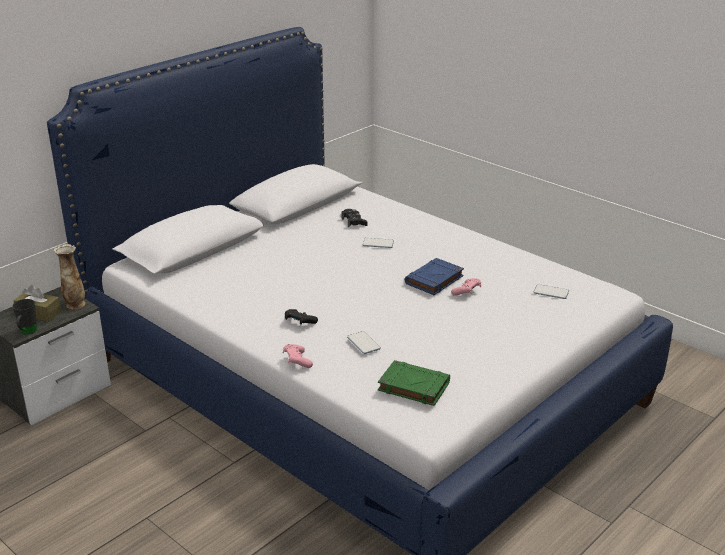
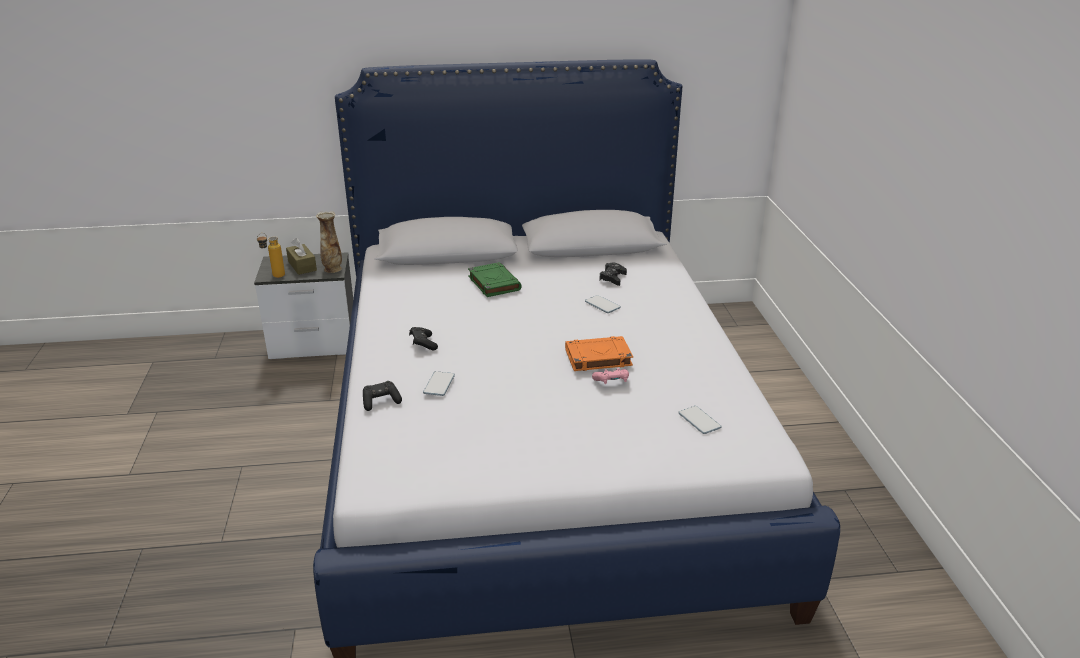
camera: 40 degrees right, 0 degrees up
black mug [12,299,37,335] -> bottle [257,233,285,278]
pink game controller [283,344,313,368] -> none
green book [378,360,450,406] -> green book moved to [468,262,522,297]
blue book [405,258,464,295] -> orange book [565,336,633,371]
none -> black game controller [363,381,402,411]

